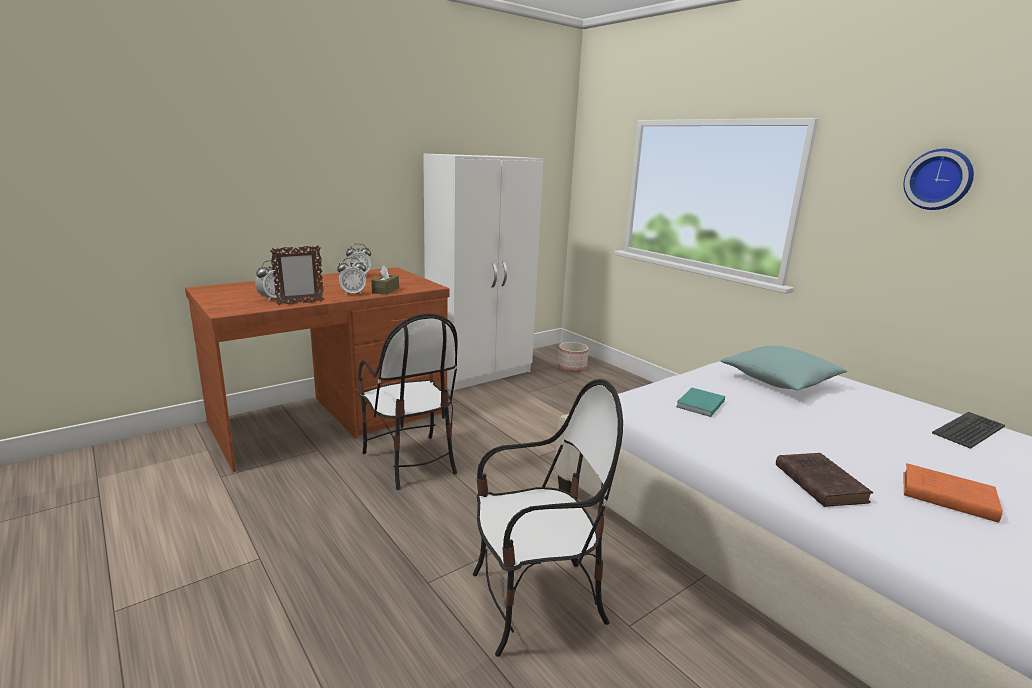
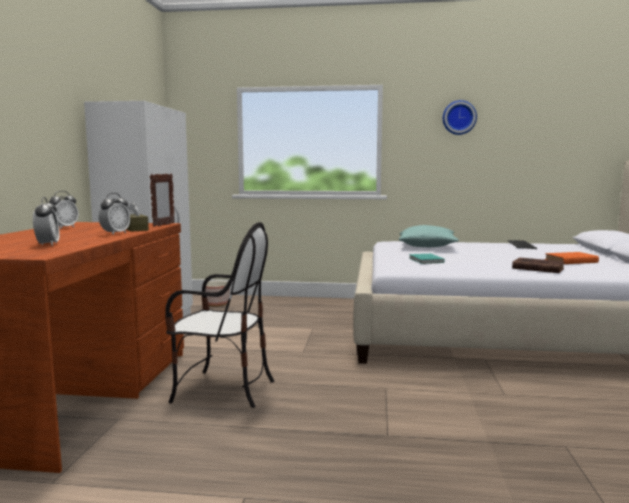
camera: 45 degrees left, 10 degrees down
picture frame [270,245,324,305] -> picture frame moved to [150,173,175,227]
chair [473,379,623,657] -> none

